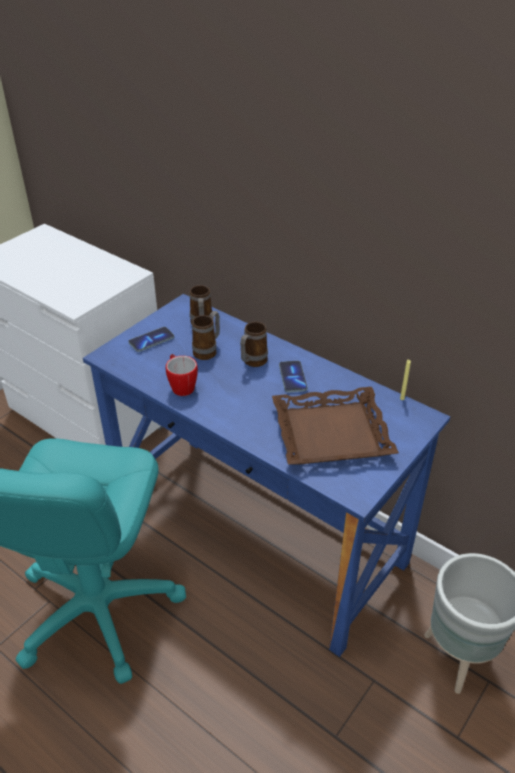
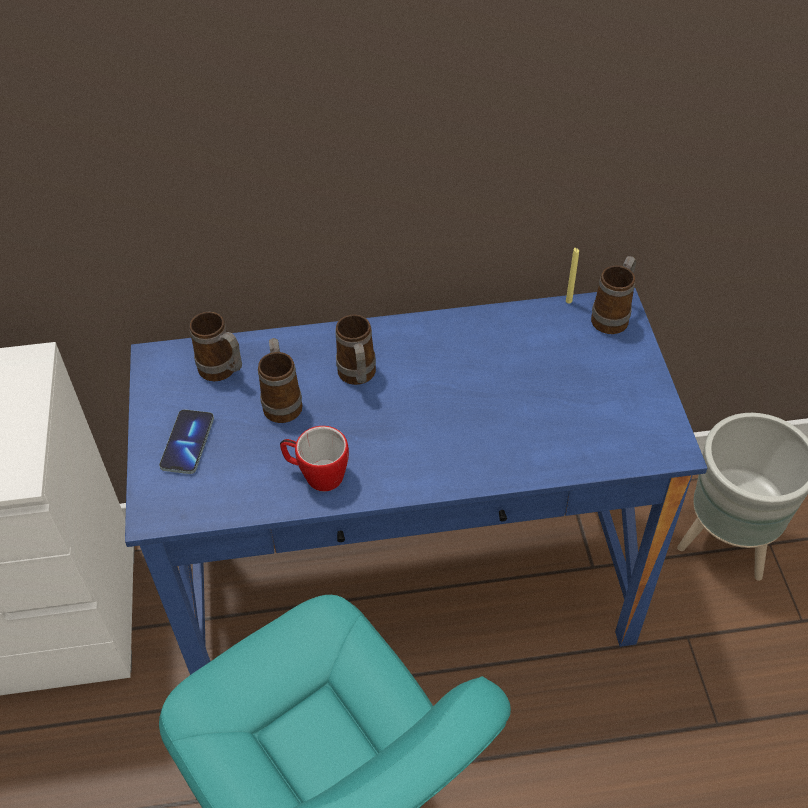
camera: 45 degrees left, 10 degrees up
brown tray [272,387,399,465] -> none
phone [279,361,307,393] -> none
none -> mug [591,256,636,334]

